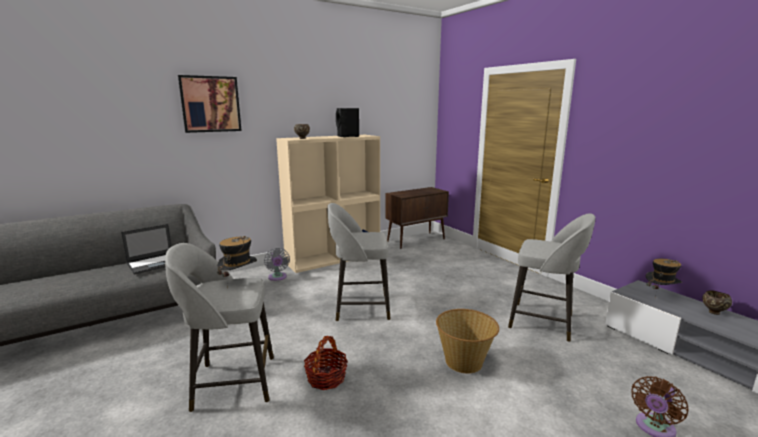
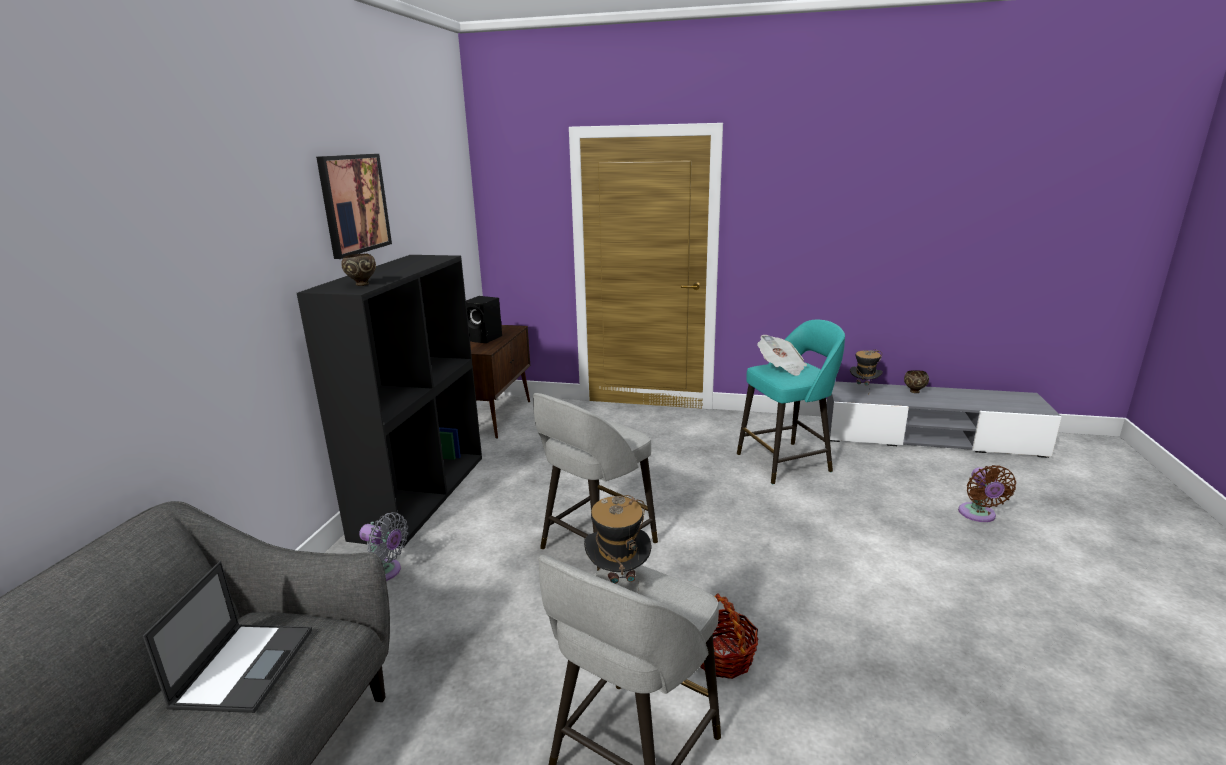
camera: 45 degrees left, 5 degrees up
picture [178,75,242,133] -> picture moved to [316,154,392,259]
beige bookcase [276,135,380,273] -> black bookcase [297,255,482,549]
black speaker [336,108,359,137] -> black speaker moved to [466,296,502,343]
basket [436,309,499,373] -> none
grey stool [508,213,595,342] -> turquoise stool [737,320,845,484]
none -> newspaper [757,335,807,376]

